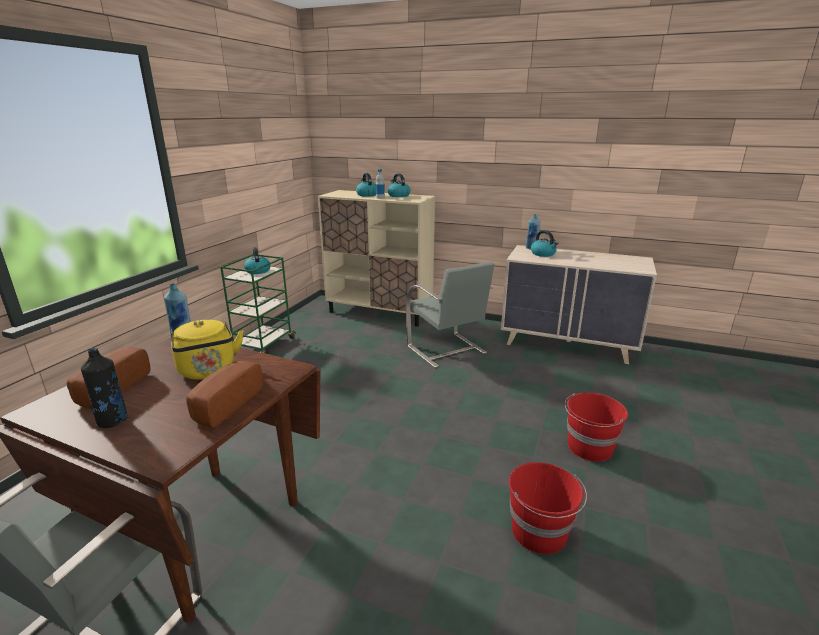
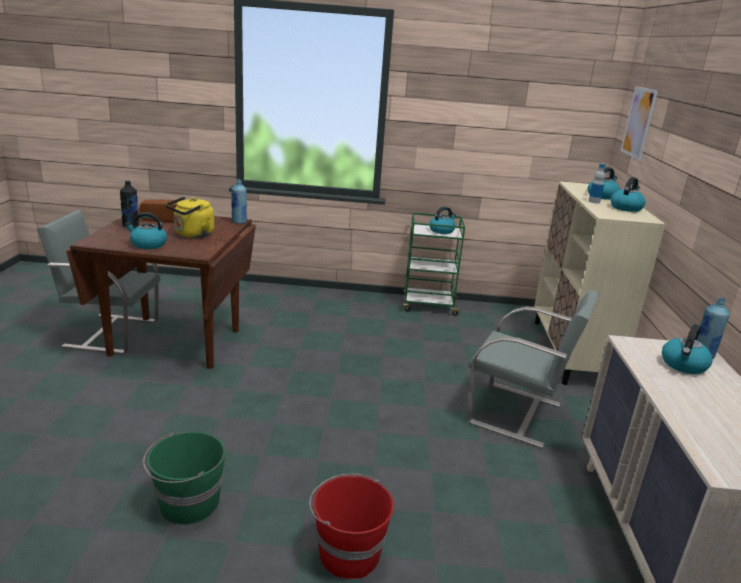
camera: 70 degrees right, 0 degrees up
bread [186,361,263,428] -> kettle [125,212,167,249]
grey chair [406,261,495,368] -> grey chair turned 105 degrees counterclockwise [468,290,600,448]
red bucket [509,462,587,555] -> green bucket [143,432,225,525]
none -> picture [621,86,658,161]

